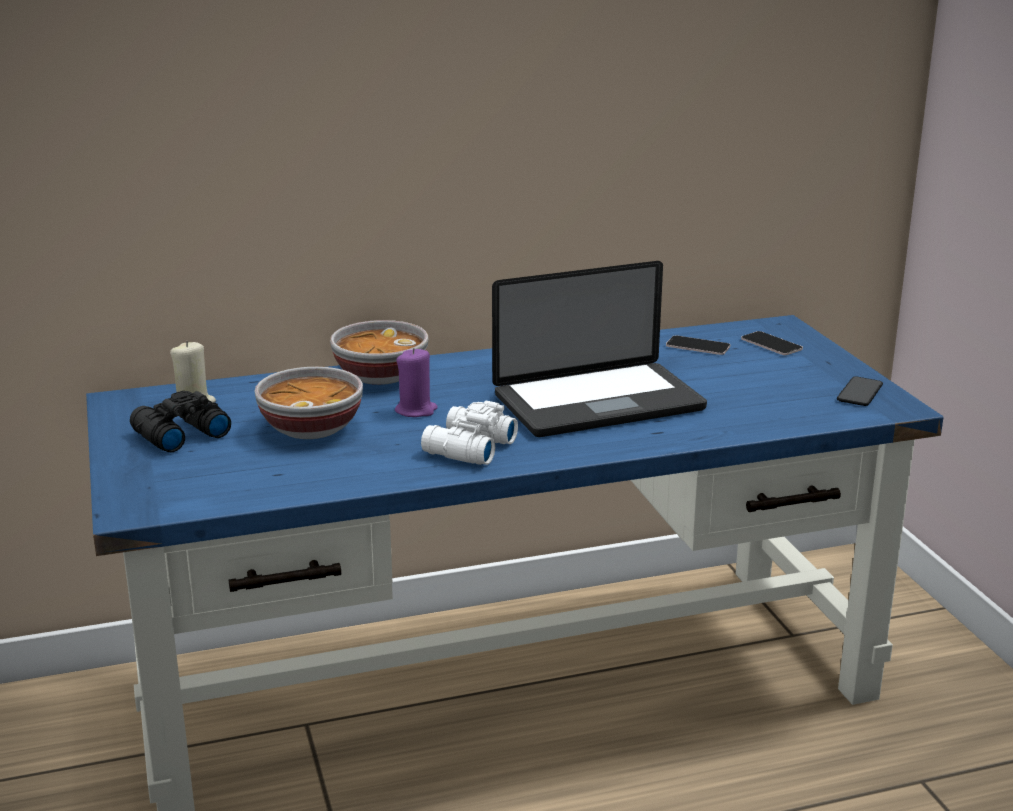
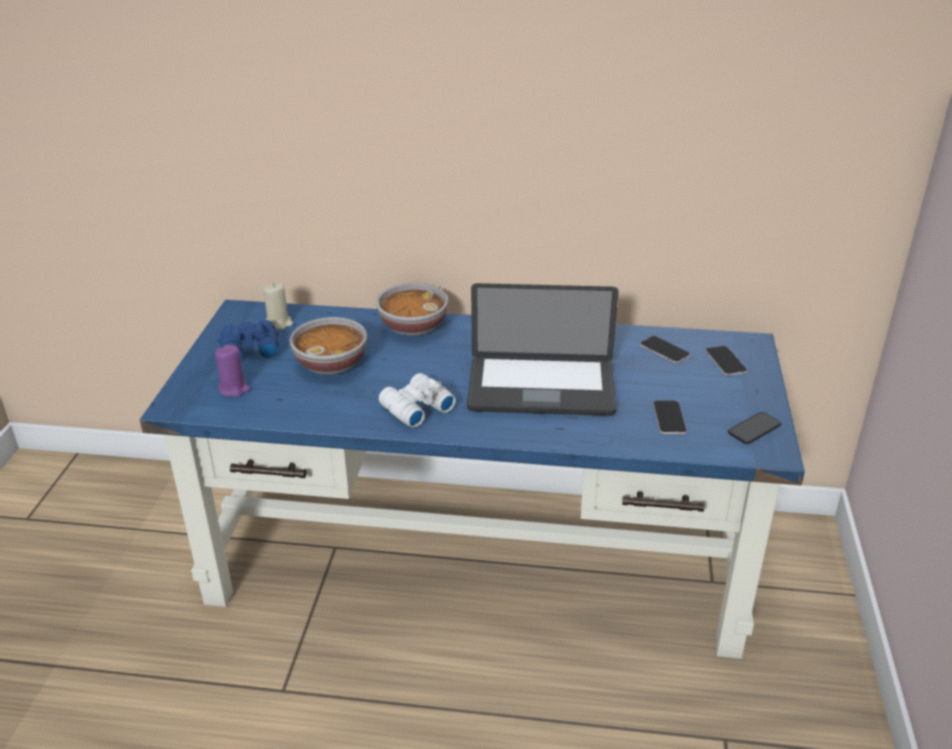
camera: 25 degrees right, 10 degrees up
black binoculars [130,391,231,452] -> blue binoculars [217,320,280,360]
purple candle [395,348,438,417] -> purple candle moved to [215,345,251,397]
none -> phone [653,400,687,434]

